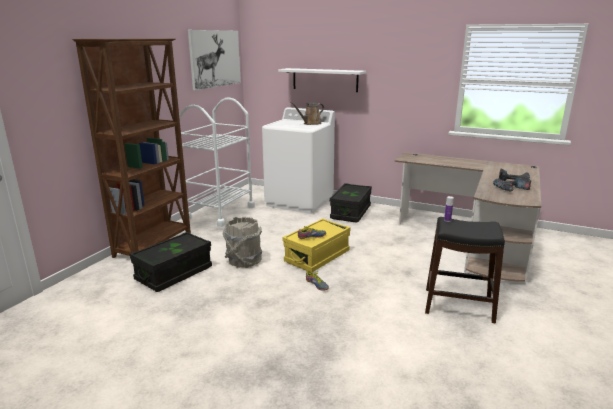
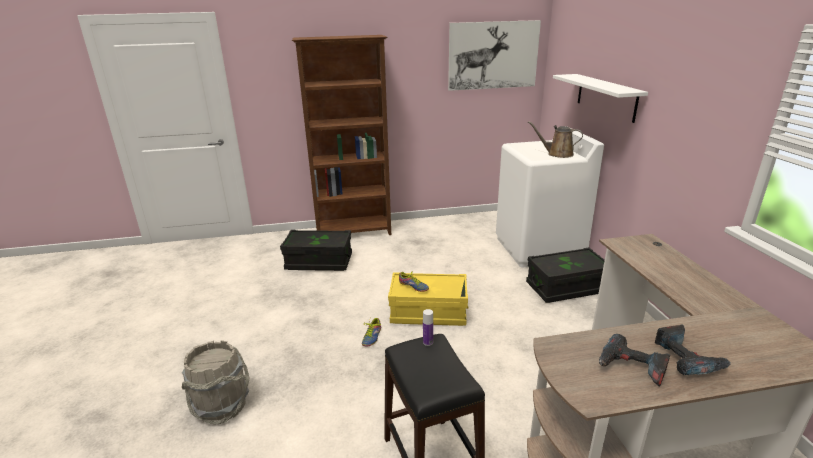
camera: 55 degrees right, 5 degrees up
white cart [179,97,255,227] -> none
grey bucket [223,217,263,268] -> grey bucket moved to [182,340,250,425]

